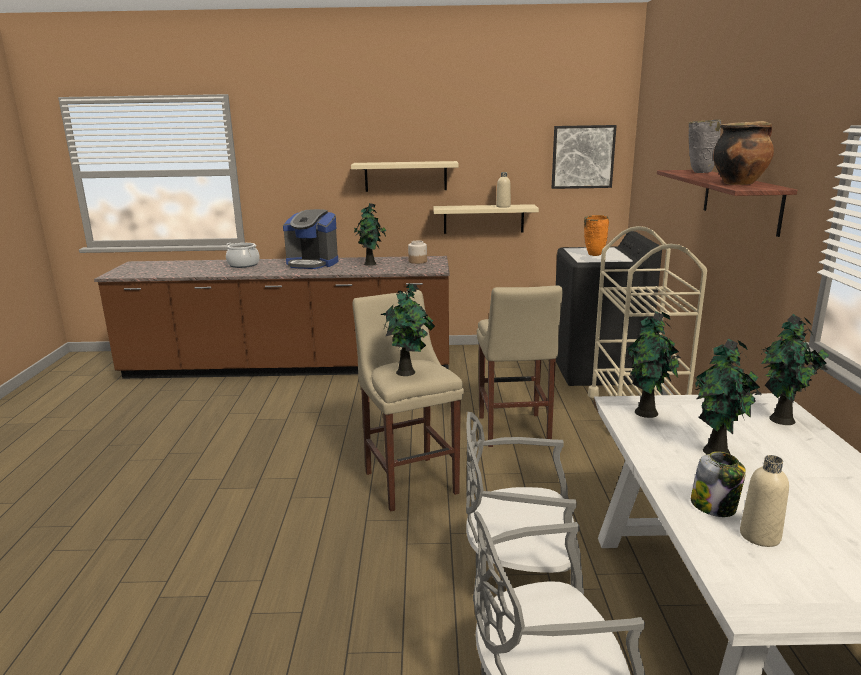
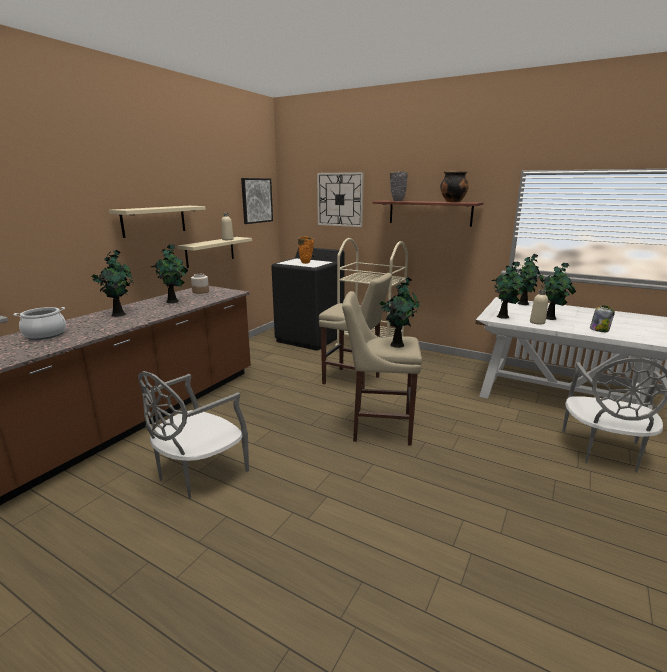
camera: 60 degrees left, 0 degrees up
coffee machine [283,209,338,269] -> potted plant [92,250,133,317]
grey chair [466,412,582,586] -> grey chair moved to [138,371,249,499]
beige bottle [740,455,789,547] -> beige bottle moved to [530,289,548,325]
none -> wall clock [317,172,364,227]

